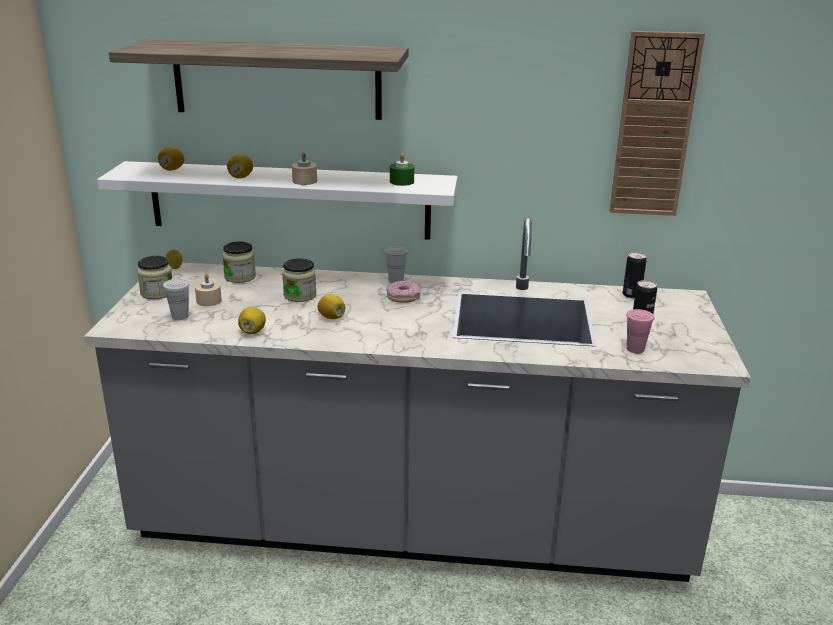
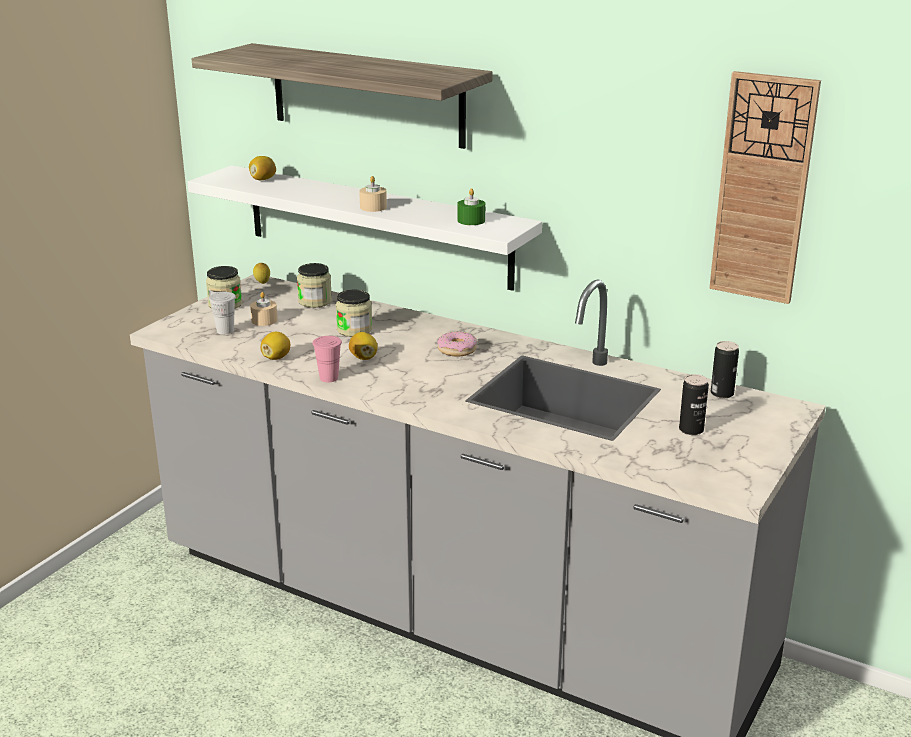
camera: 25 degrees right, 0 degrees up
lemon [227,154,253,179] -> none
white cup [384,246,408,283] -> none
pink cup [626,309,655,354] -> pink cup moved to [312,336,342,382]

